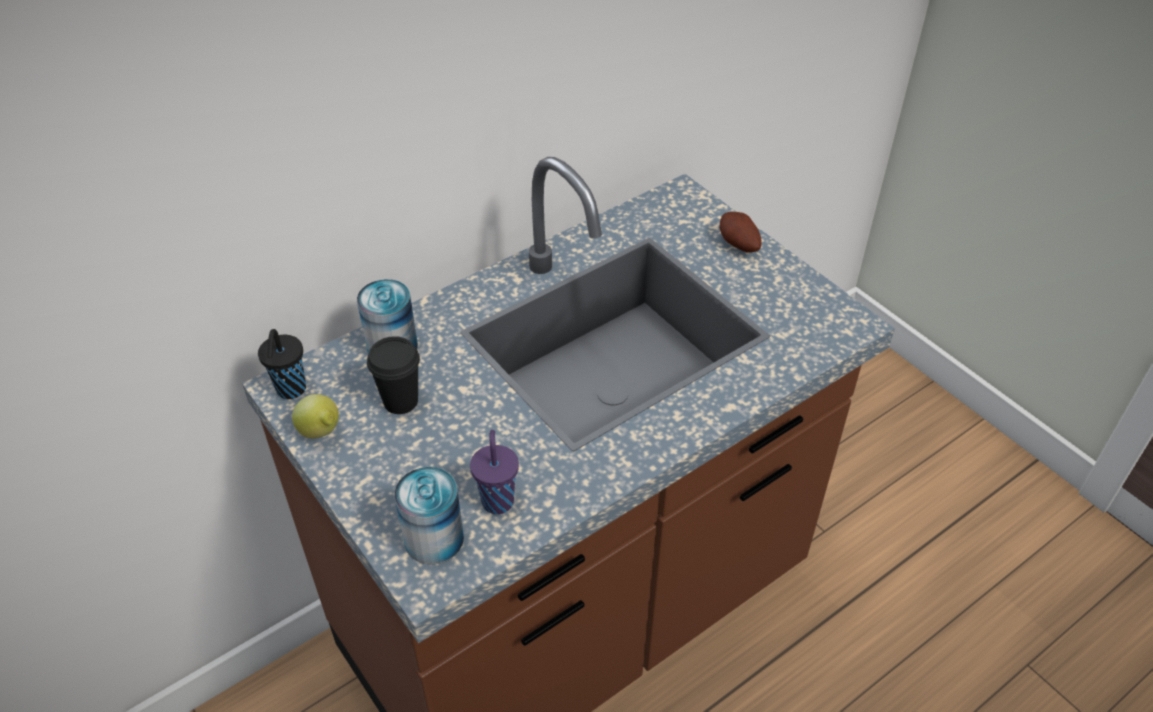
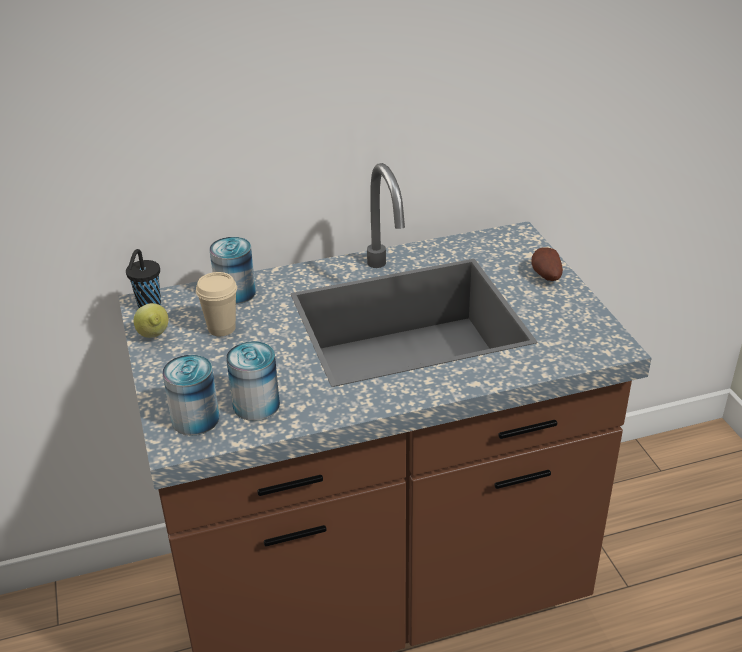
camera: 20 degrees right, 10 degrees down
black cup [367,336,420,414] -> beige cup [196,272,237,336]
purple cup [470,430,519,514] -> can [226,341,280,421]

